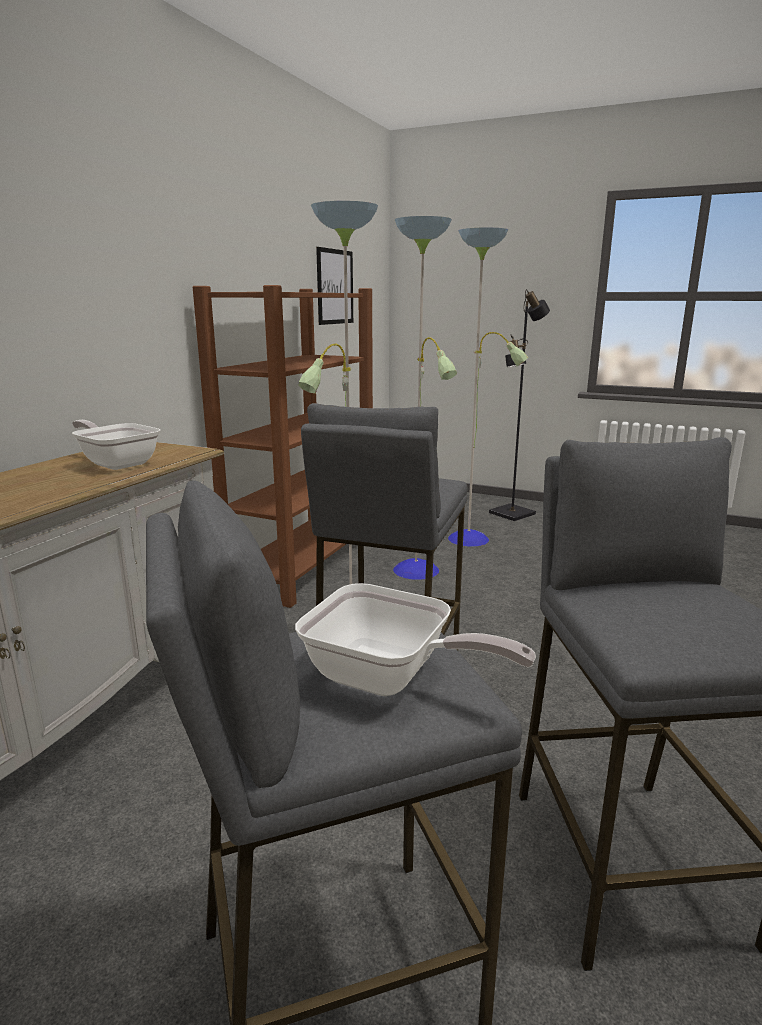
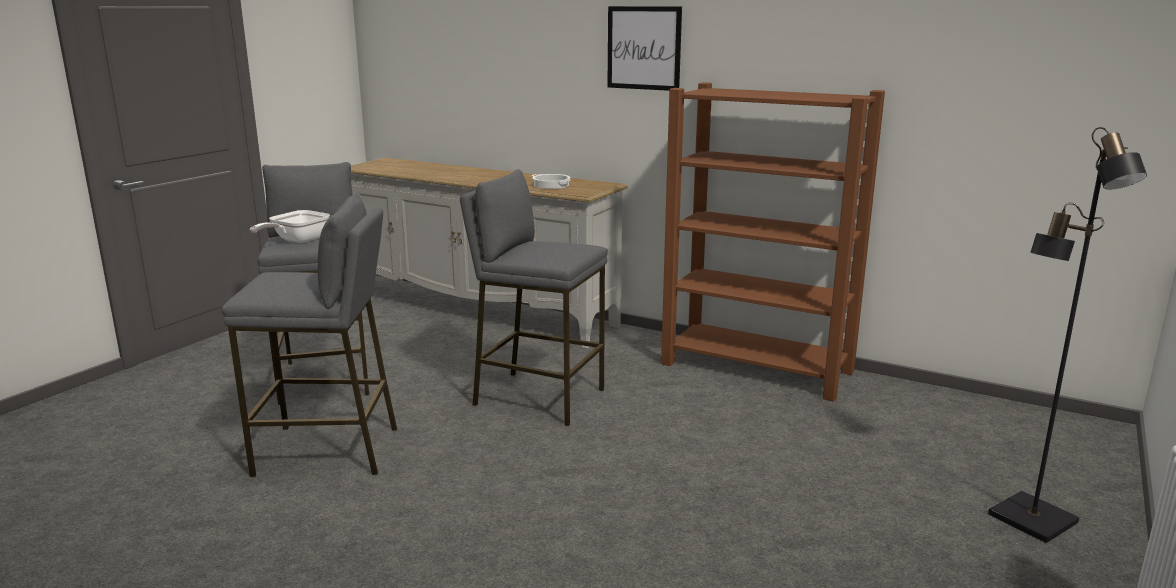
camera: 95 degrees right, 0 degrees up
frying pan [72,420,160,470] -> cooking pot [531,174,571,189]
floor lamp [298,201,528,584] -> none
picture [316,247,353,325] -> picture moved to [607,6,682,91]

